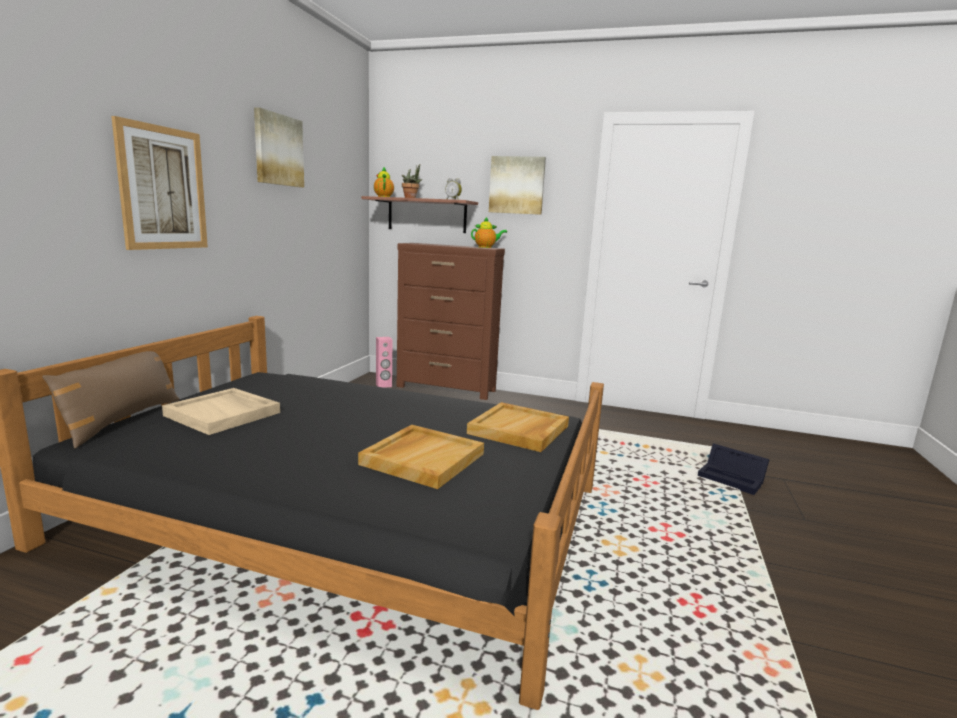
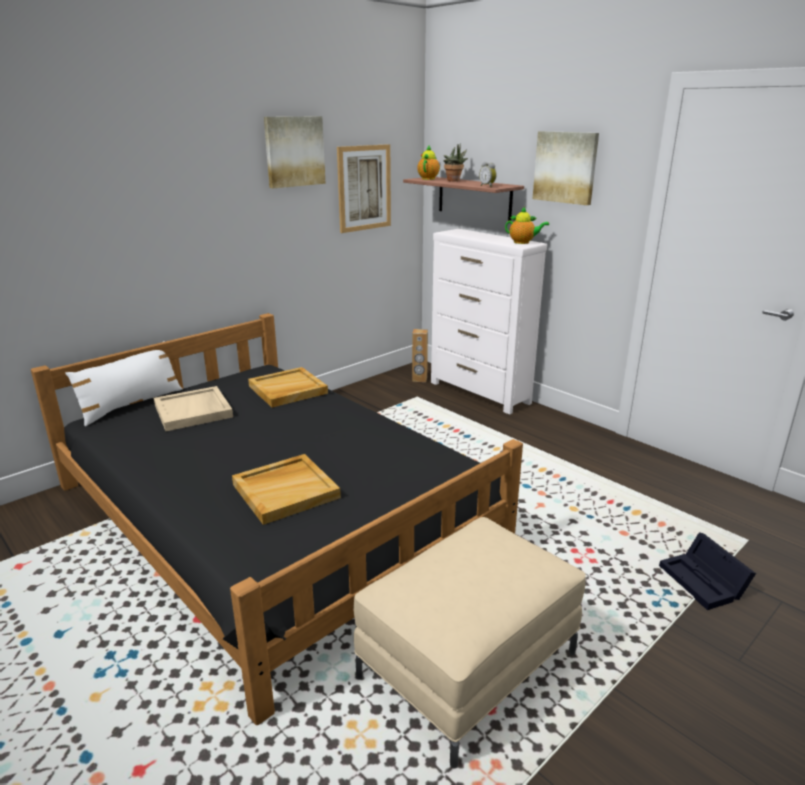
camera: 30 degrees right, 10 degrees up
brown pillow [42,342,180,449] -> white pillow [65,341,182,427]
picture [111,116,208,250] -> picture moved to [337,144,391,233]
pink speaker [376,337,392,388] -> brown speaker [412,329,428,382]
brown dresser [397,243,505,400] -> white dresser [431,229,547,414]
beige tray [467,402,569,452] -> beige tray moved to [248,367,328,407]
none -> beige ottoman [353,517,586,769]

